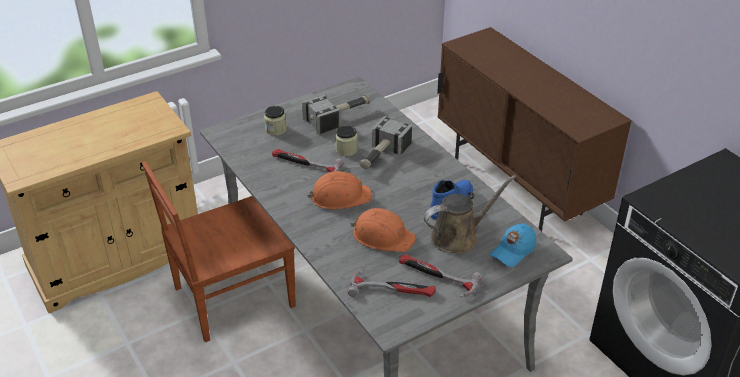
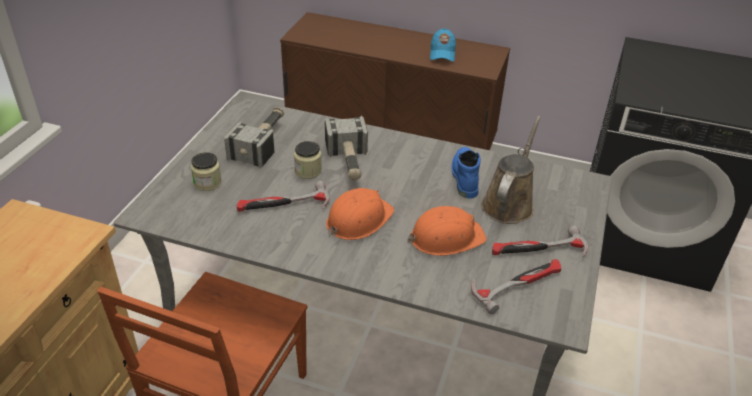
camera: 40 degrees left, 0 degrees up
blue cap [490,224,536,267] -> blue cap moved to [430,29,456,62]

